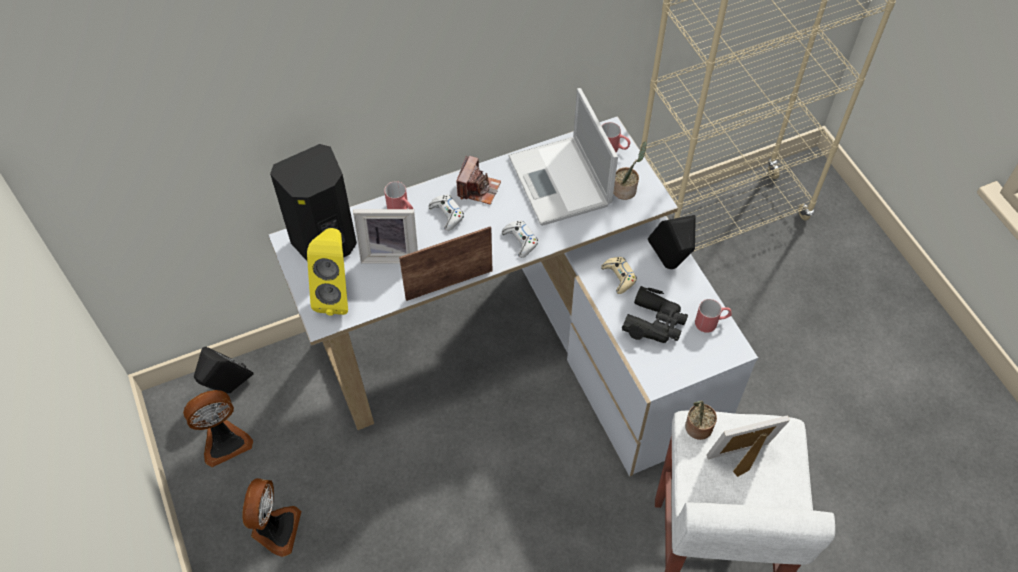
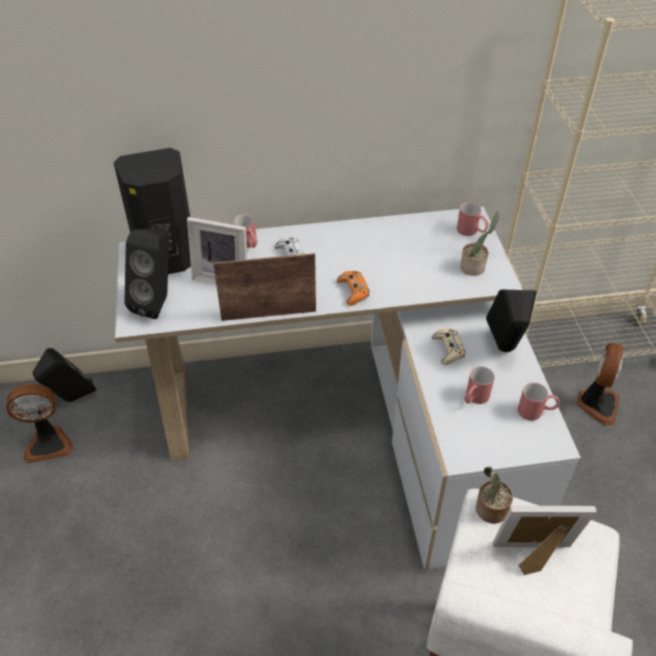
camera: 15 degrees right, 10 degrees down
fan [243,478,301,557] -> fan moved to [577,343,624,426]
yellow speaker [307,228,348,316] -> black speaker [124,228,169,319]
camera [457,155,501,205] -> none
white game controller [502,220,538,258] -> orange game controller [337,271,370,306]
laptop [508,88,618,226] -> none
black binoculars [622,286,688,343] -> red mug [464,366,495,404]

